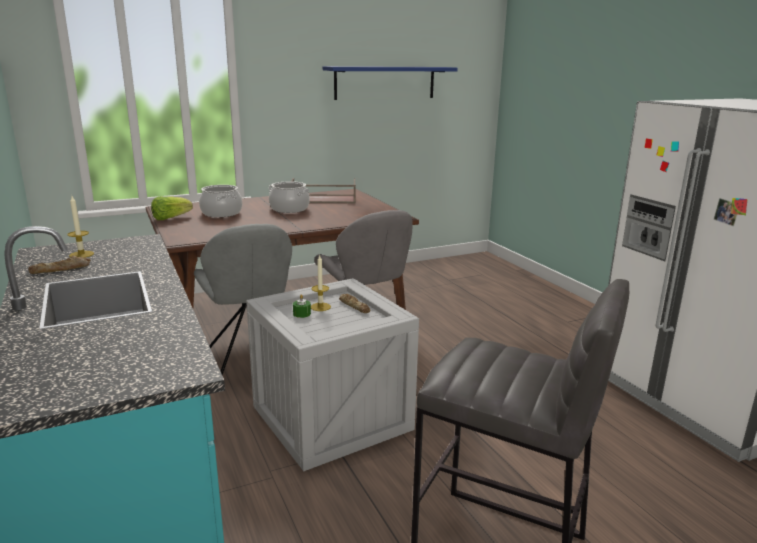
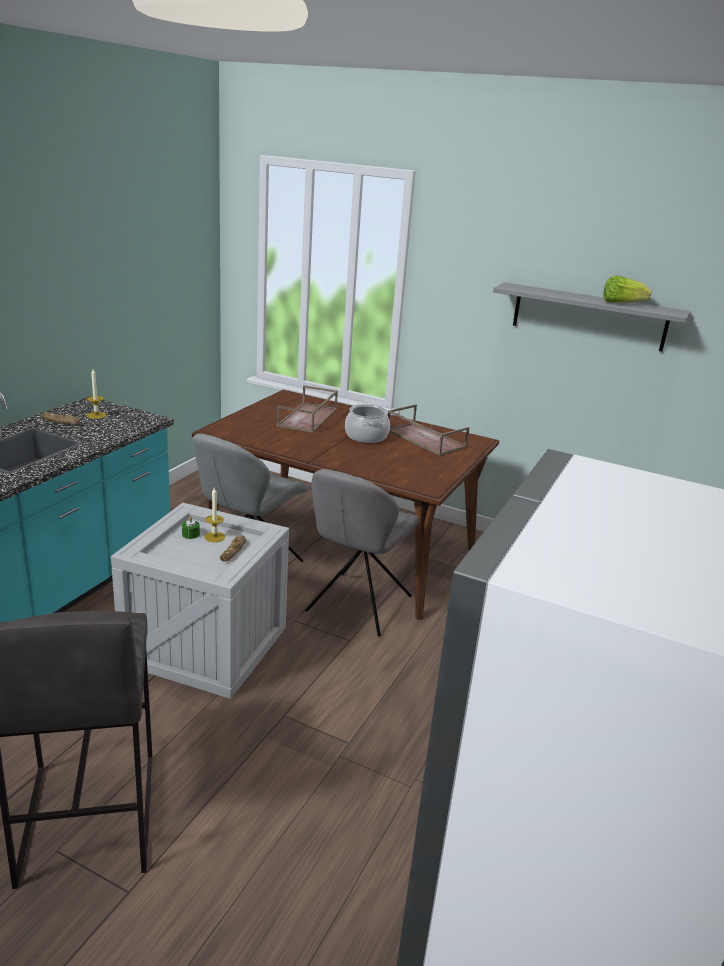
camera: 50 degrees right, 5 degrees up
lettuce [151,196,193,220] -> lettuce moved to [604,275,651,303]
cooking pot [199,185,242,217] -> brown tray [277,385,338,433]
blue shelf [323,66,458,100] -> grey shelf [493,282,690,352]

